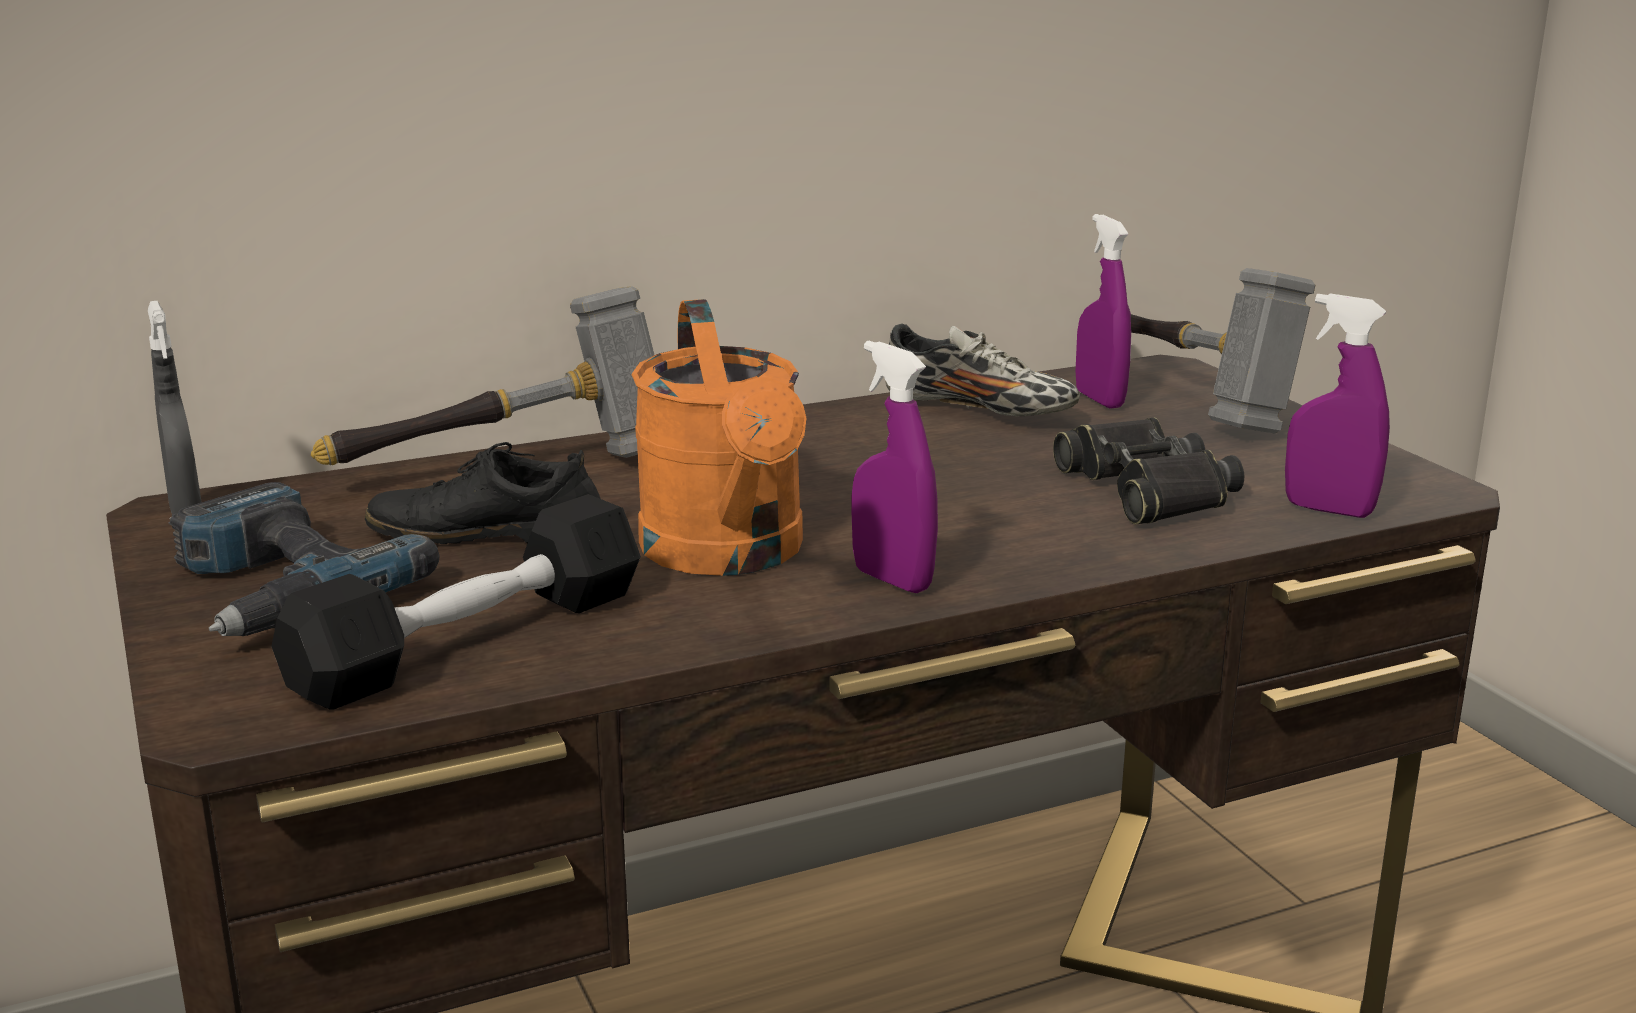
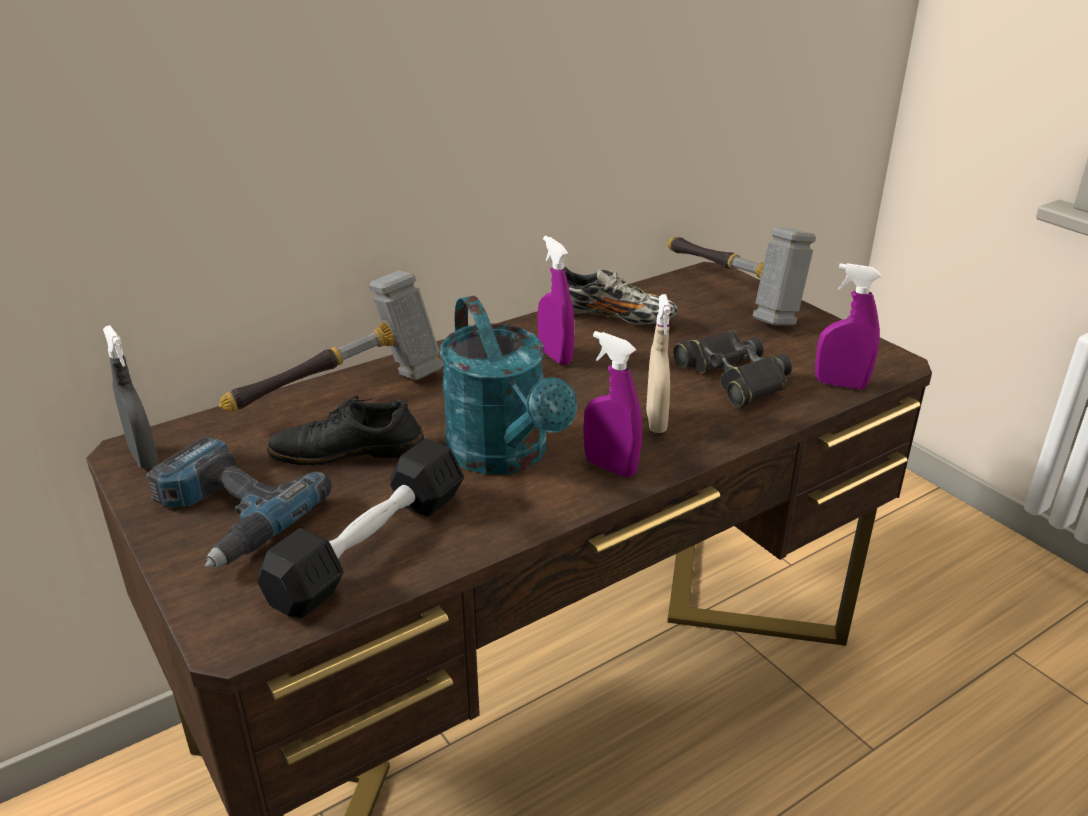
camera: 10 degrees left, 10 degrees up
orange watering can [632,299,807,576] -> turquoise watering can [440,296,577,475]
purple spray bottle [1075,214,1131,409] -> purple spray bottle moved to [538,236,574,365]
none -> beige spray bottle [646,294,671,433]

